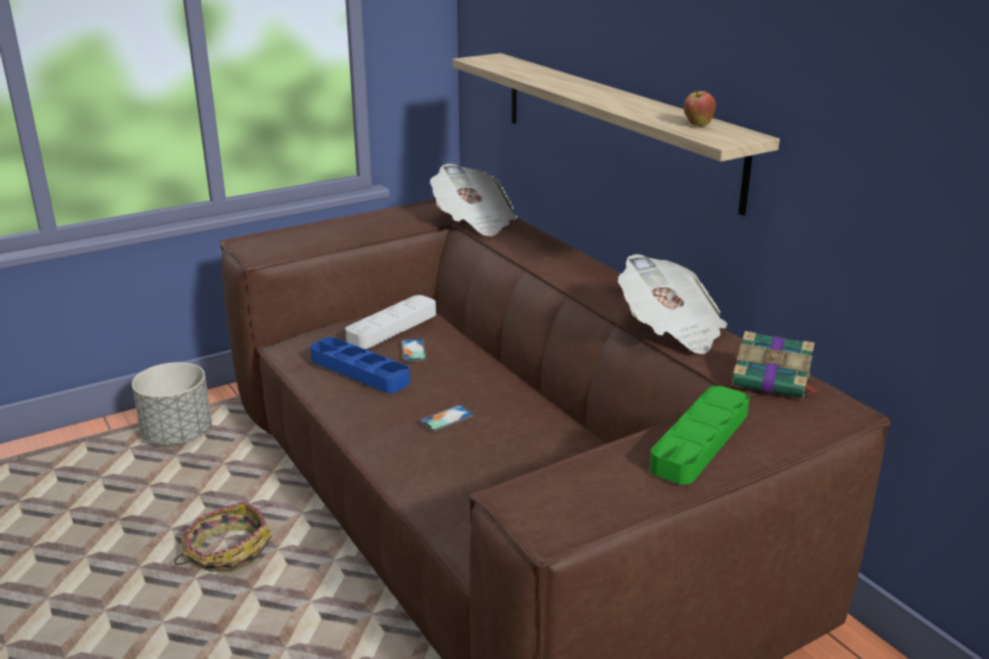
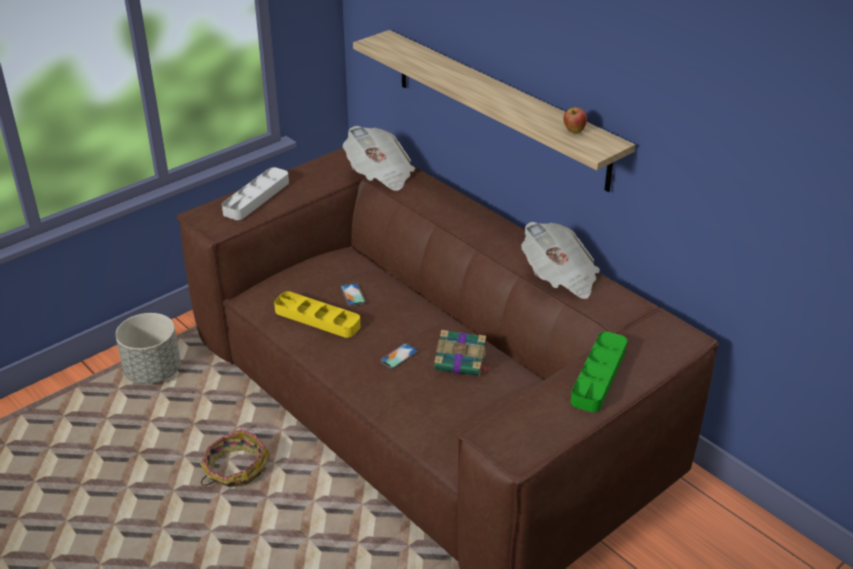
camera: 10 degrees left, 10 degrees up
blue tray [310,337,410,393] -> yellow tray [274,291,361,338]
grey tray [345,295,436,349] -> grey tray moved to [222,167,289,220]
book [732,331,820,399] -> book moved to [434,330,490,376]

